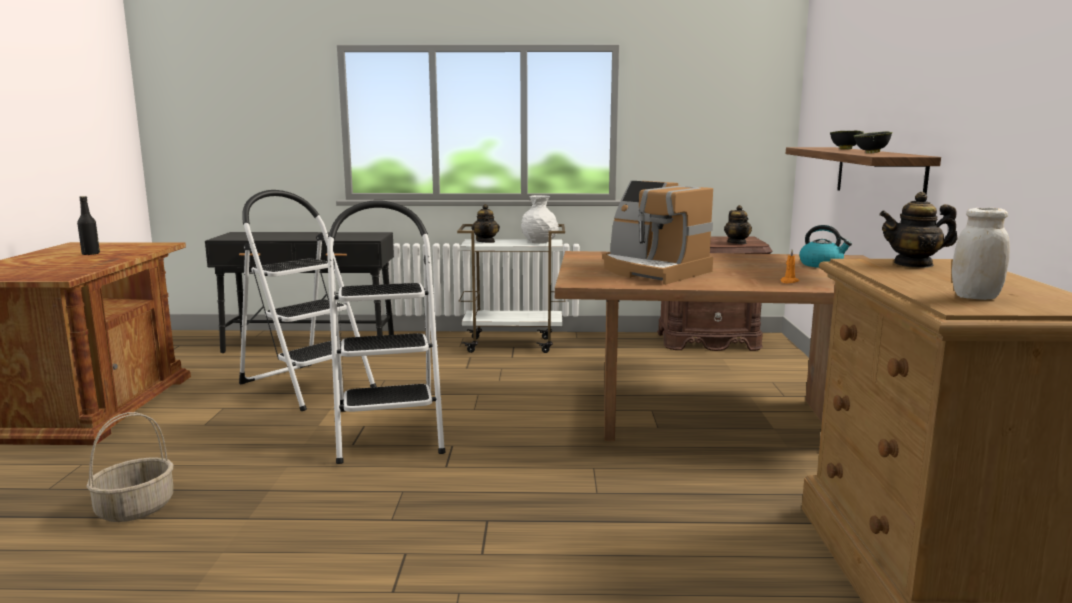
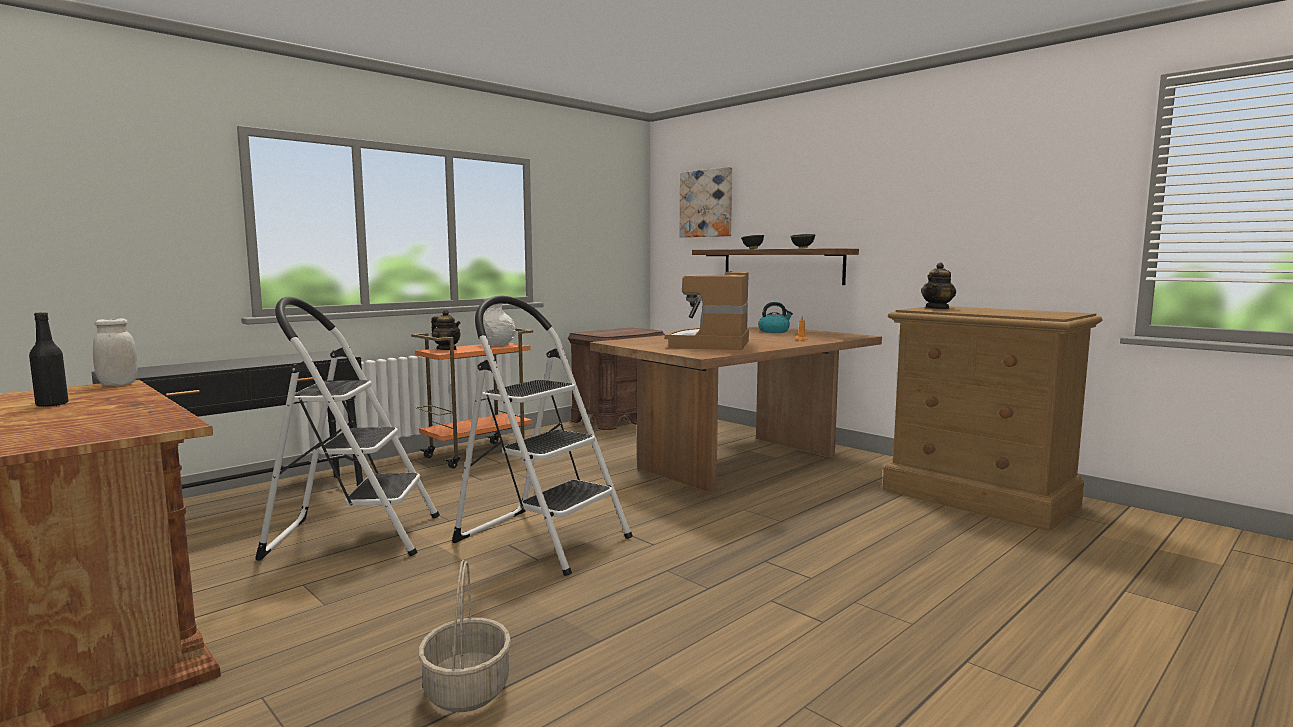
camera: 45 degrees left, 5 degrees down
white cart [457,224,565,353] -> orange cart [411,328,533,469]
coffee machine [602,180,713,285] -> coffee machine turned 105 degrees clockwise [665,271,749,350]
teapot [724,205,752,244] -> none
white jar [952,208,1010,300] -> white jar moved to [93,318,138,386]
none -> picture [680,167,732,237]

